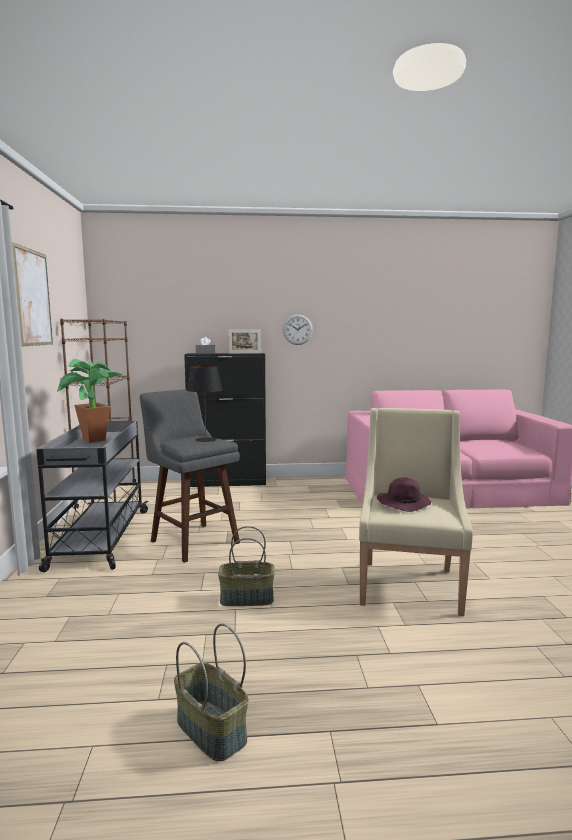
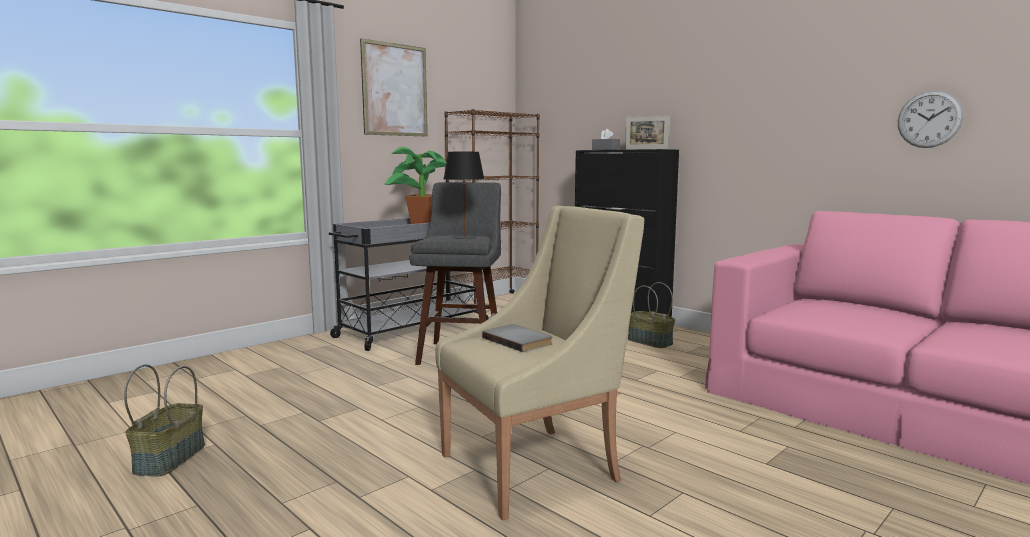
camera: 50 degrees right, 0 degrees up
basket [218,526,275,606] -> basket moved to [628,282,675,348]
wall clock [283,314,313,345] -> wall clock moved to [898,90,963,148]
purple hat [377,477,431,512] -> grey book [482,324,553,352]

